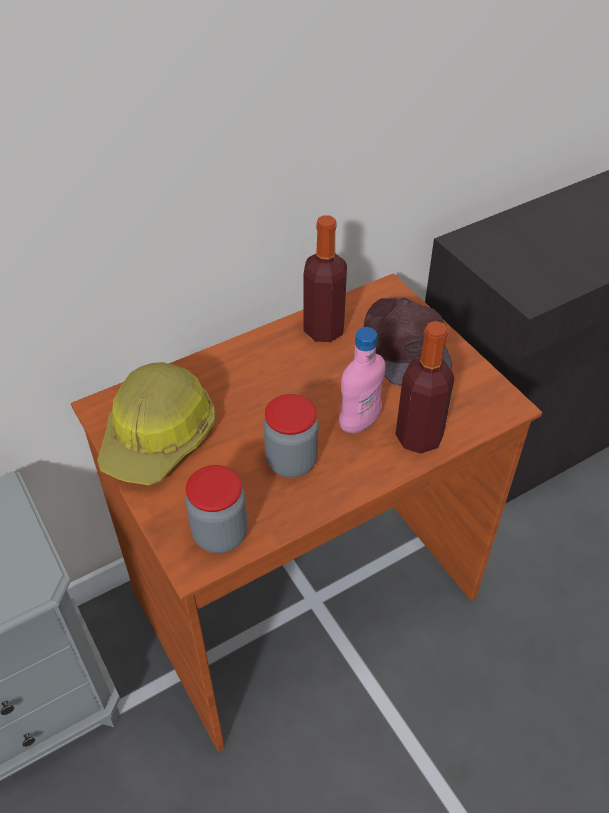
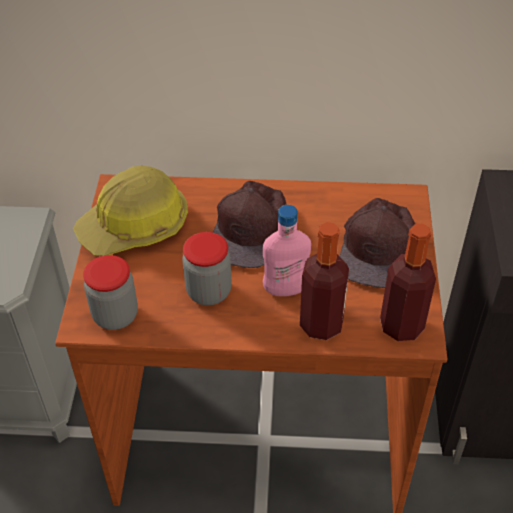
camera: 35 degrees right, 0 degrees up
bottle [304,215,347,342] -> bottle moved to [380,224,436,341]
none -> brown cap [213,181,287,268]

